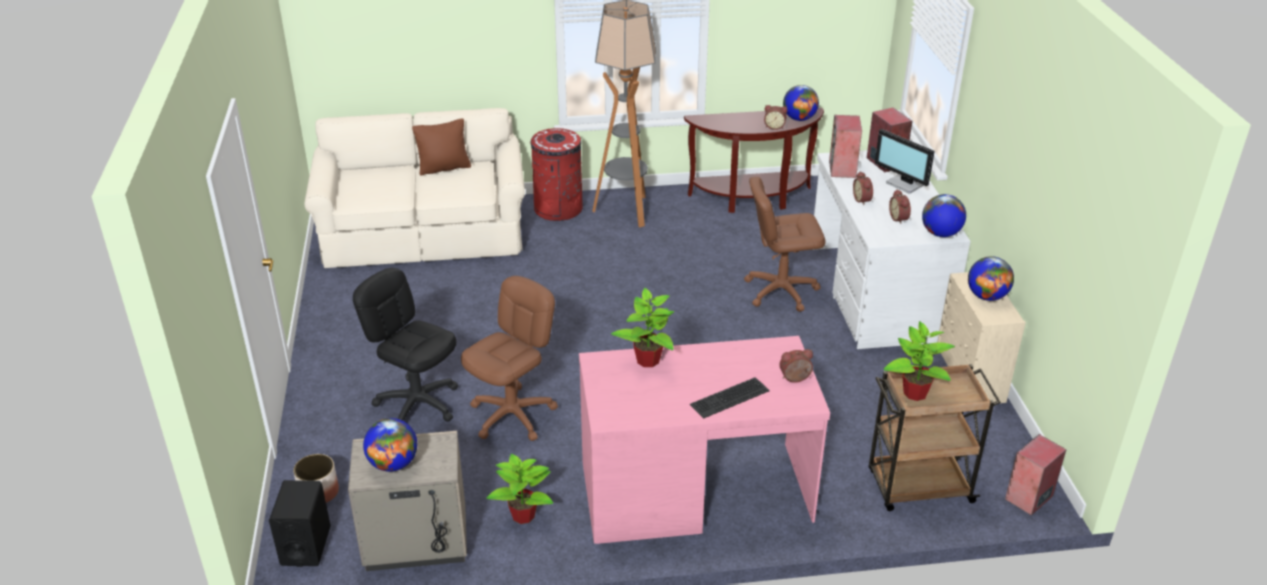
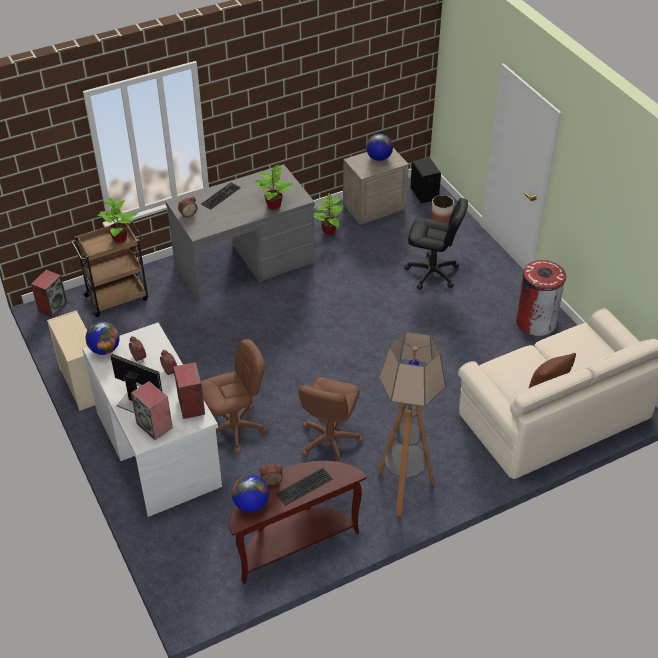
camera: 160 degrees right, 10 degrees up
brown office chair [461,276,558,441] -> brown office chair moved to [298,377,363,462]
red trash can [530,128,583,221] -> red trash can moved to [516,260,566,336]
pink desk [579,336,830,544] -> grey desk [165,164,315,304]
globe [968,256,1014,301] -> none
none -> keyboard [276,468,333,506]

